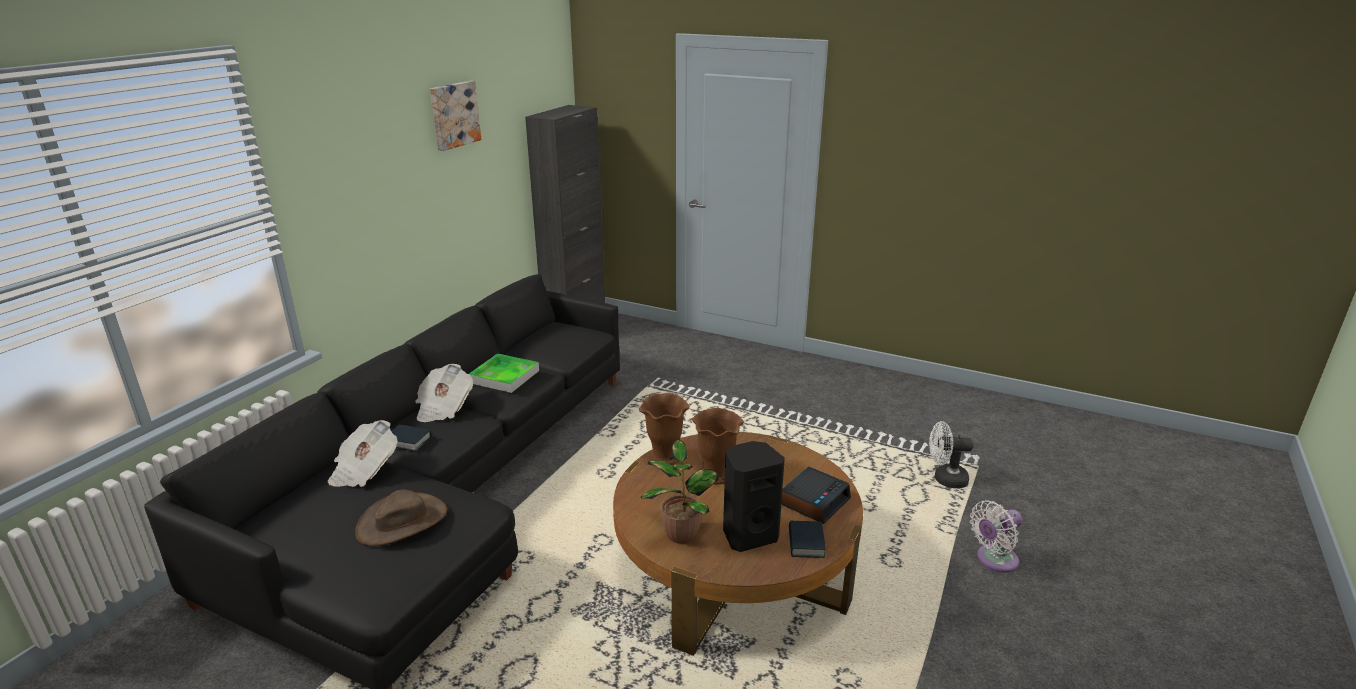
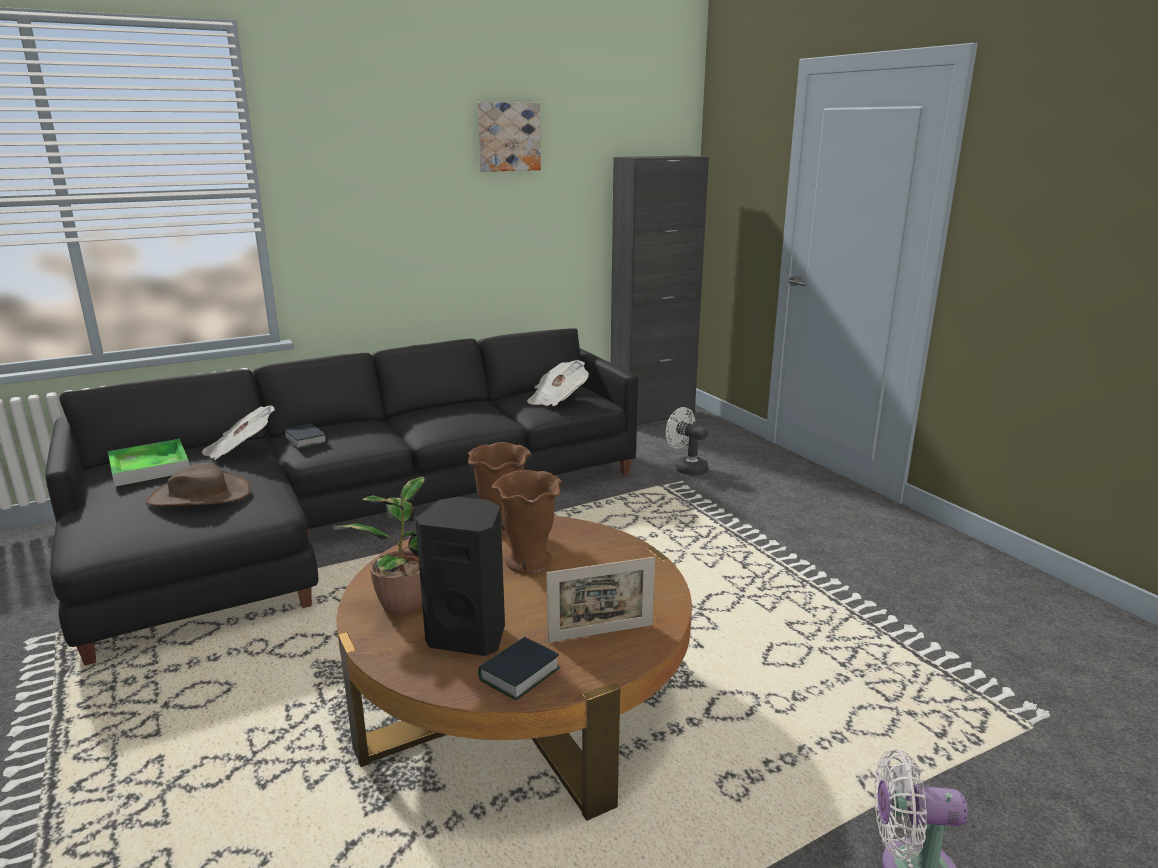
camera: 35 degrees right, 5 degrees down
newspaper [415,364,473,422] -> newspaper moved to [527,360,589,406]
tray [469,353,539,393] -> tray moved to [108,439,189,487]
alarm clock [781,467,851,524] -> picture frame [547,557,655,643]
white fan [929,421,973,488] -> white fan moved to [666,407,708,476]

